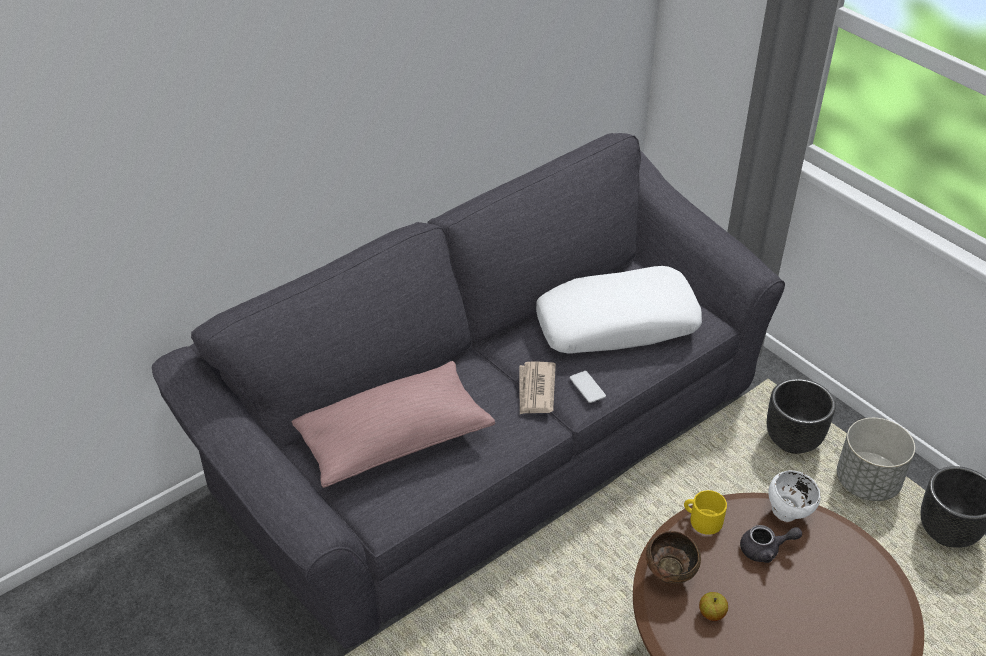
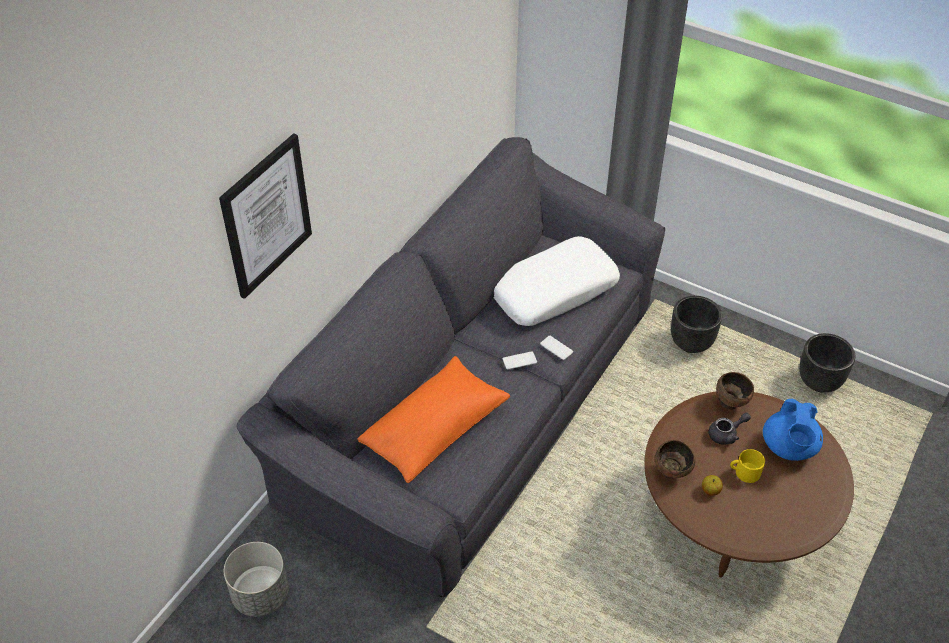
camera: 20 degrees left, 5 degrees up
pink pillow [292,361,495,488] -> orange pillow [357,356,510,483]
newspaper [519,362,556,414] -> phone [503,352,537,370]
yellow mug [684,490,727,535] -> yellow mug moved to [730,449,765,483]
white bowl [768,470,821,522] -> brown bowl [716,372,754,410]
grey planter [837,418,915,501] -> grey planter moved to [224,542,289,617]
none -> picture [219,133,312,299]
none -> blue teapot [763,399,823,461]

